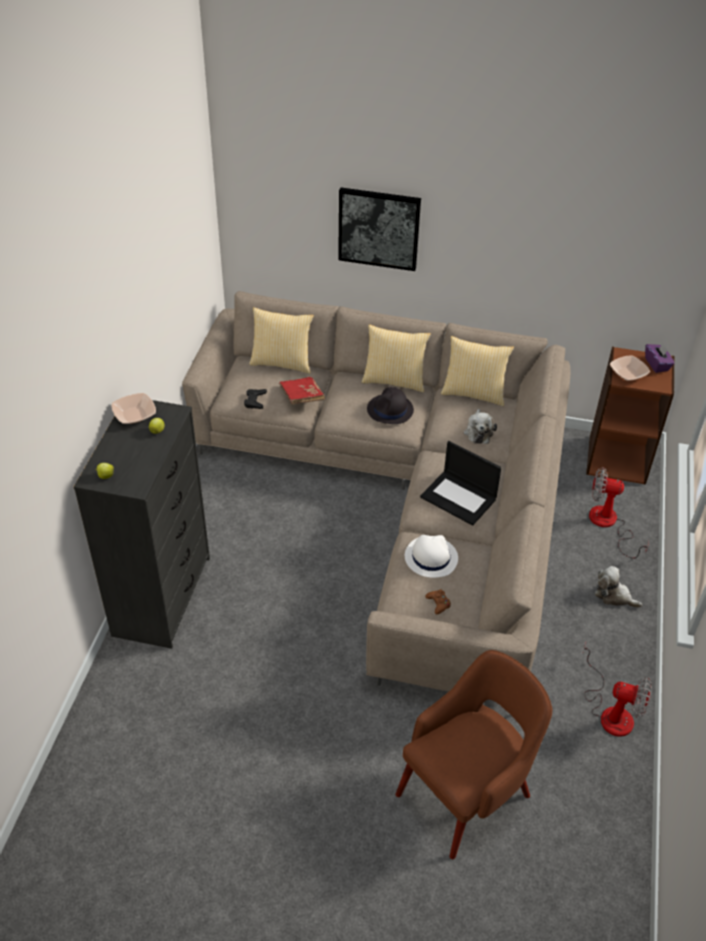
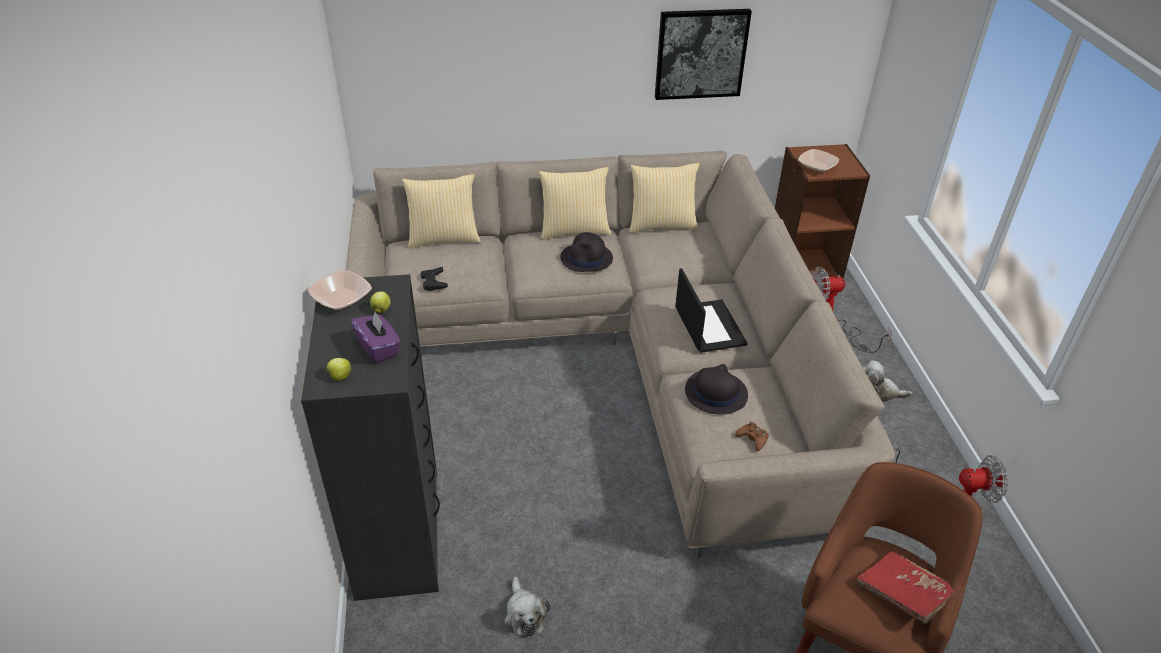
camera: 20 degrees left, 5 degrees down
red book [279,377,325,405] -> red book moved to [857,551,956,624]
picture [338,187,421,271] -> picture moved to [655,9,752,100]
white hat [405,535,458,578] -> black hat [685,364,748,415]
laptop [420,441,502,526] -> laptop turned 120 degrees counterclockwise [675,268,748,353]
plush toy [464,409,497,444] -> plush toy moved to [504,577,550,638]
purple tissue box [645,343,674,373] -> purple tissue box moved to [351,312,401,363]

